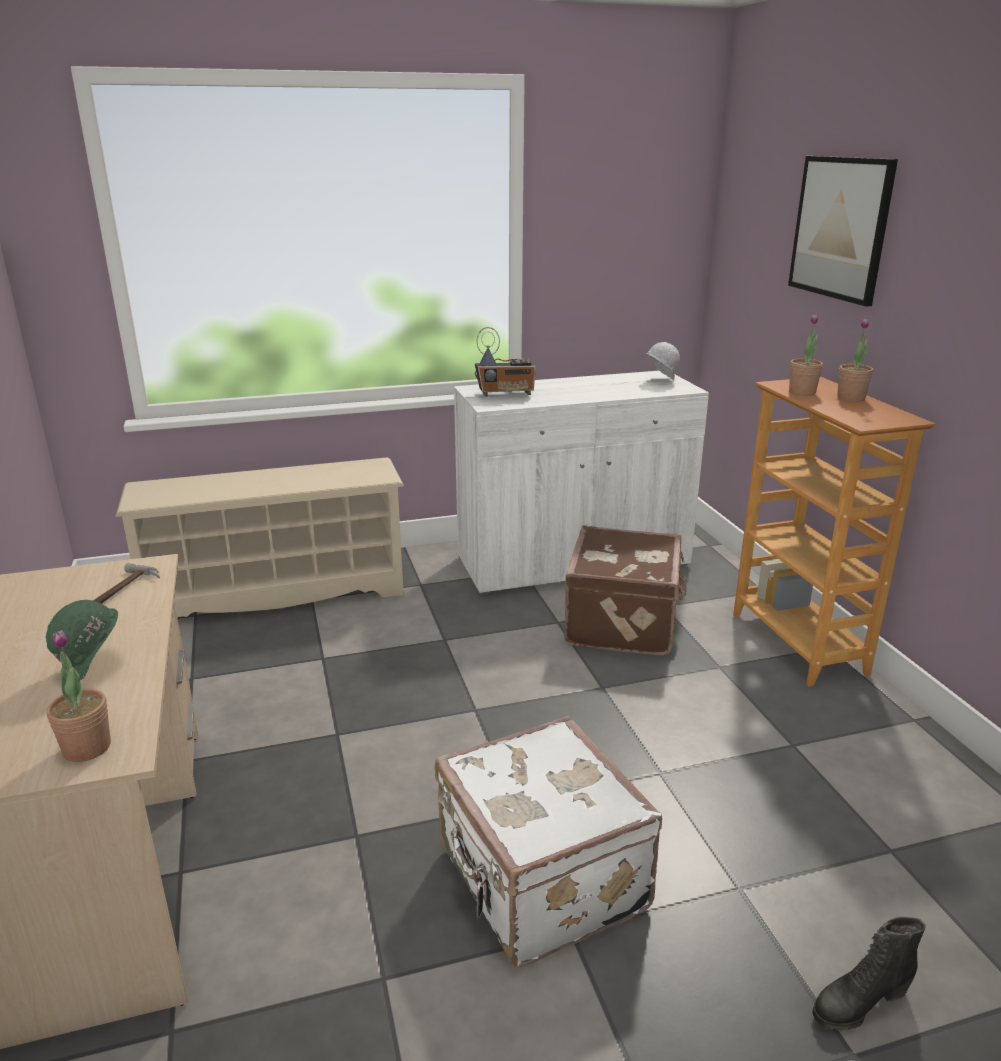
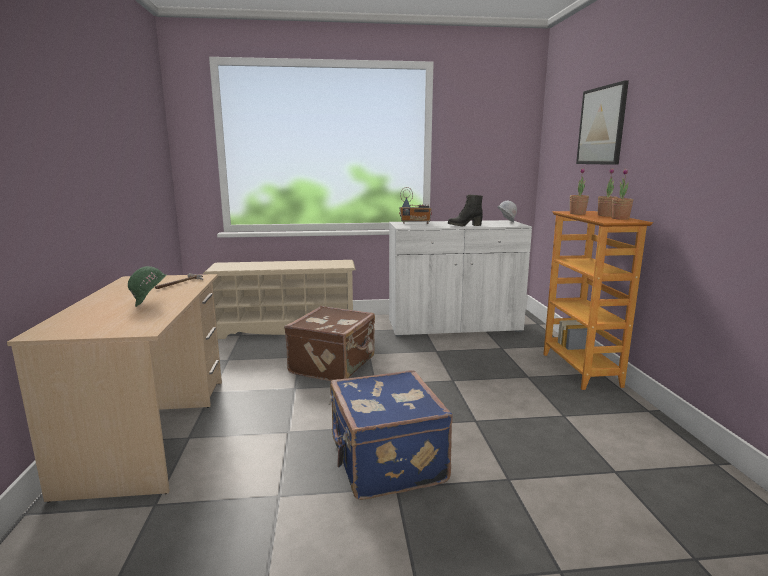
camera: 10 degrees right, 10 degrees down
potted plant [46,630,111,762] -> potted plant moved to [612,168,633,220]
white suitcase [435,716,662,967] -> blue suitcase [329,370,453,500]
brown suitcase [564,525,686,656] -> brown suitcase moved to [284,306,375,381]
black boot [812,917,926,1030] -> black boot moved to [448,194,483,226]

